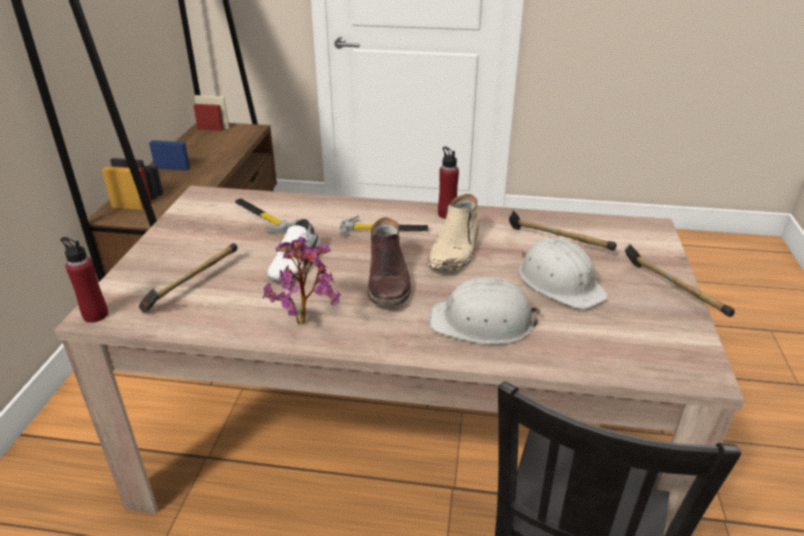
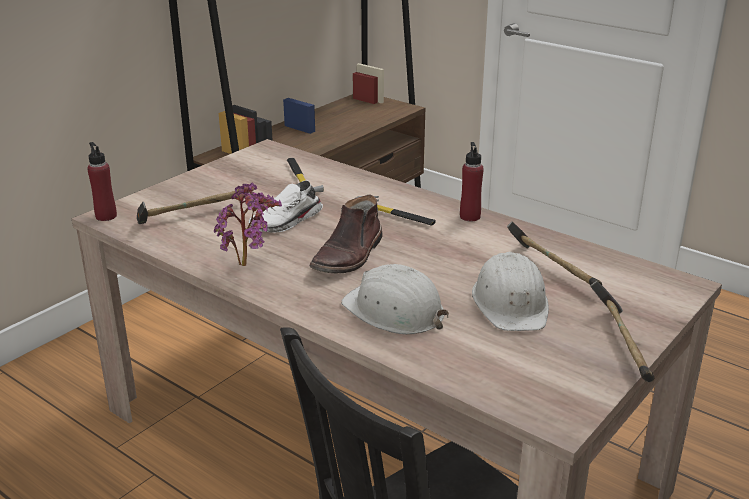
camera: 30 degrees right, 5 degrees down
beige boot [426,194,479,271] -> none

